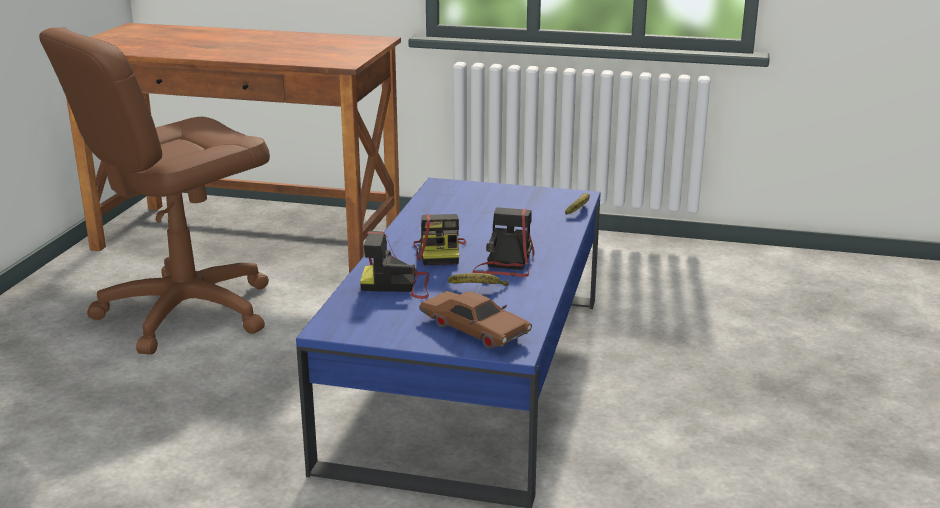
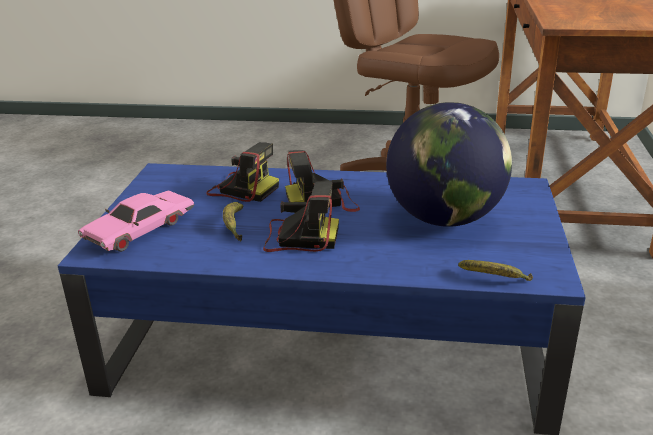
camera: 85 degrees right, 5 degrees up
camera [360,231,429,299] -> camera turned 120 degrees clockwise [206,142,279,202]
brown toy car [419,291,532,349] -> pink toy car [78,190,195,252]
none -> globe [386,102,512,227]

